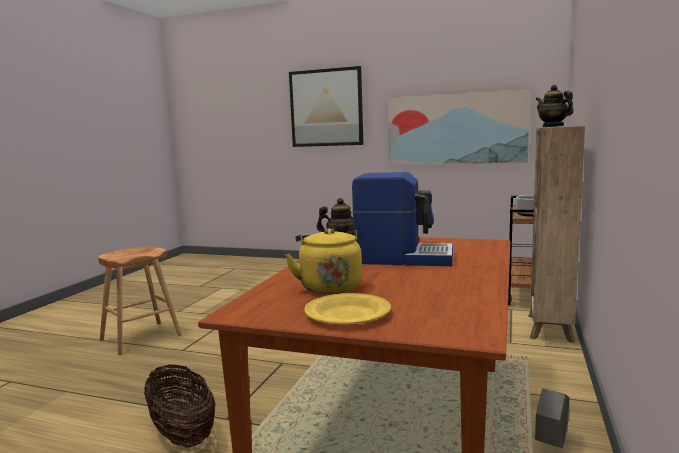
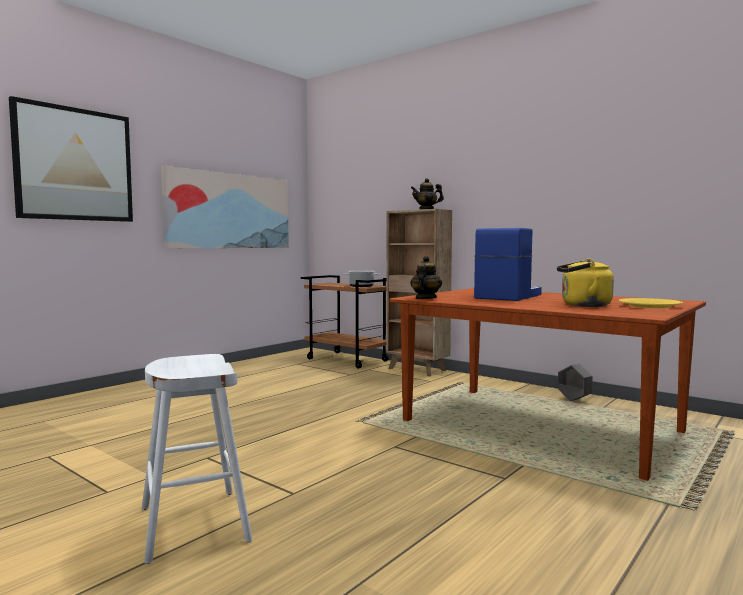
camera: 70 degrees left, 5 degrees down
brown stool [98,246,182,355] -> white stool [142,354,252,564]
basket [144,364,216,448] -> none

